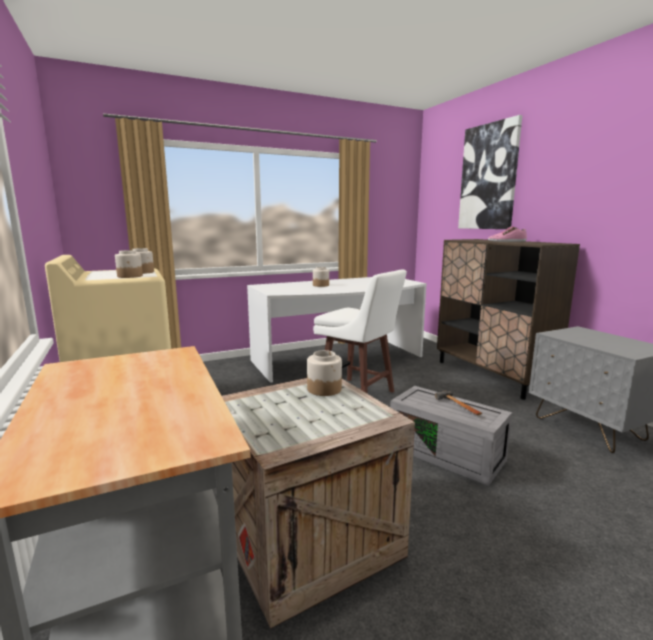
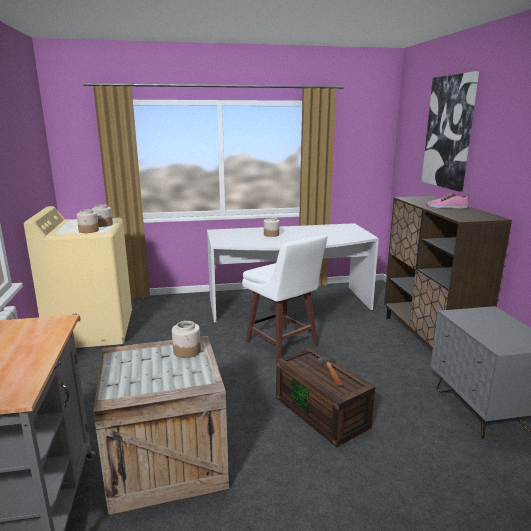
camera: 15 degrees right, 5 degrees up
grey storage box [390,386,512,486] -> brown storage box [276,347,375,447]

